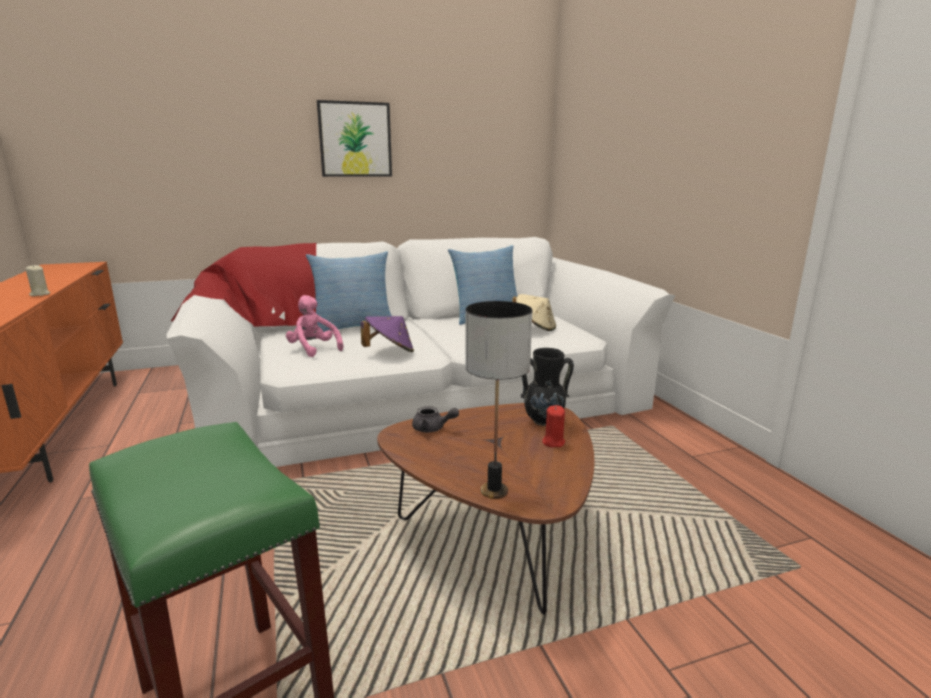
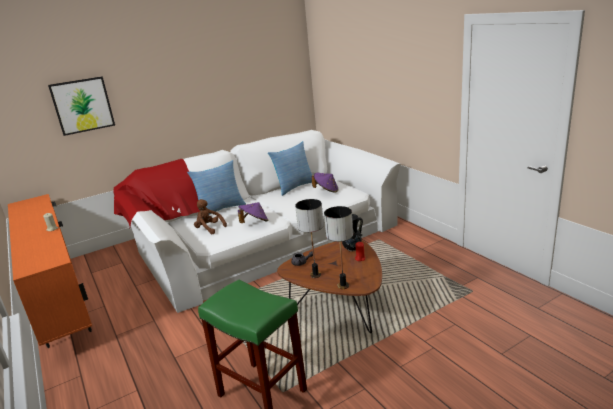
camera: 10 degrees left, 5 degrees up
pink plush toy [286,295,343,357] -> brown plush toy [194,199,227,234]
picture [317,100,392,177] -> picture moved to [48,76,115,136]
beige hat [512,294,556,331] -> purple hat [312,173,338,193]
none -> table lamp [295,199,324,278]

